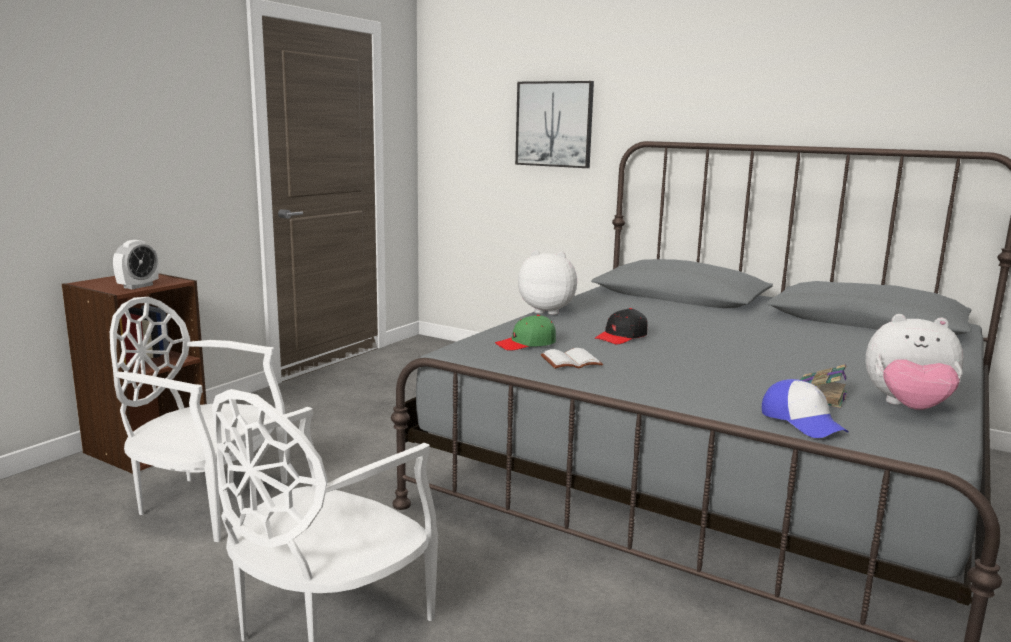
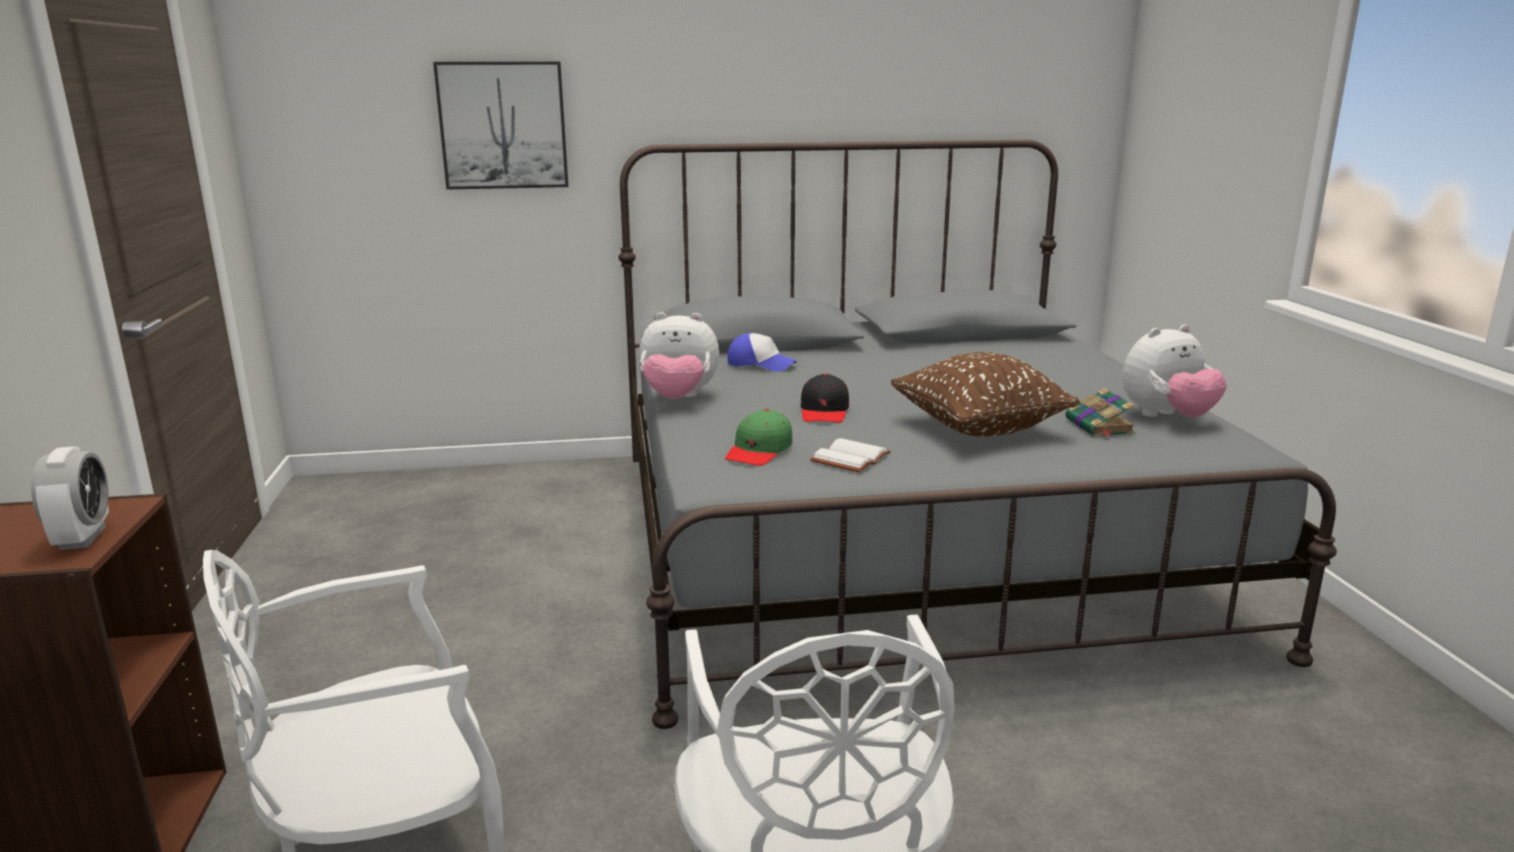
camera: 40 degrees left, 5 degrees up
plush toy [518,250,577,315] -> plush toy turned 150 degrees counterclockwise [639,312,719,399]
cap [762,379,849,438] -> cap moved to [727,333,797,372]
none -> brown pillow [890,352,1080,437]

